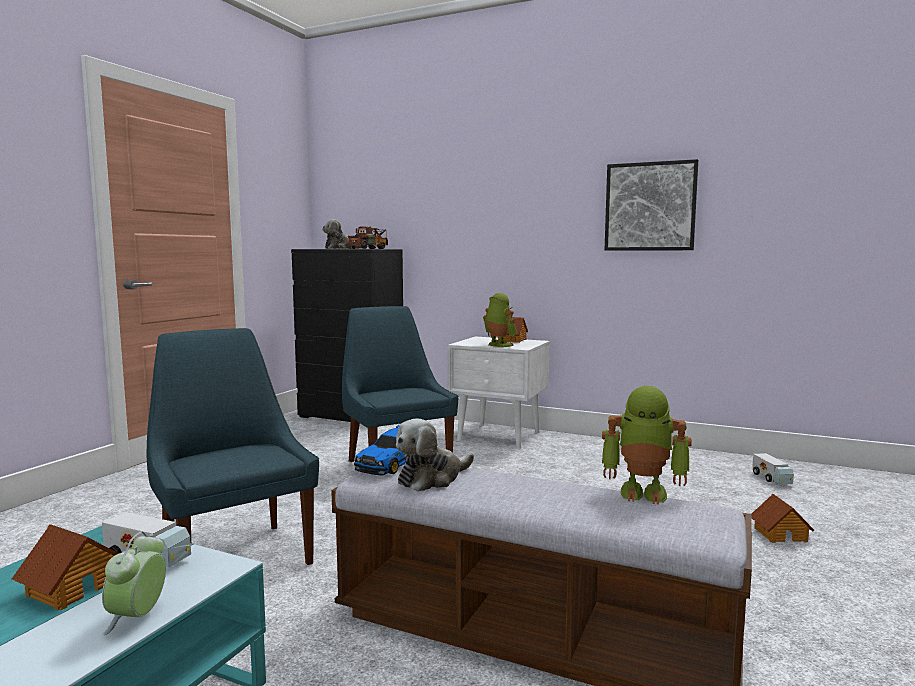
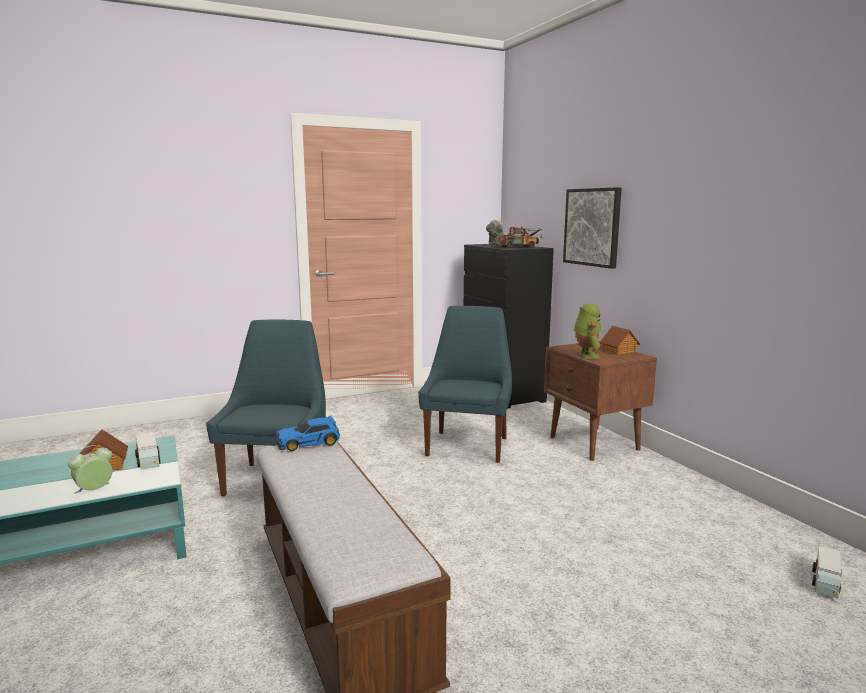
camera: 40 degrees right, 5 degrees up
plush toy [396,419,474,492] -> none
white nightstand [448,336,550,449] -> brown nightstand [544,341,657,461]
toy robot [602,386,692,505] -> none
picture [605,159,698,250] -> picture moved to [563,187,622,269]
toy house [752,494,814,543] -> none

